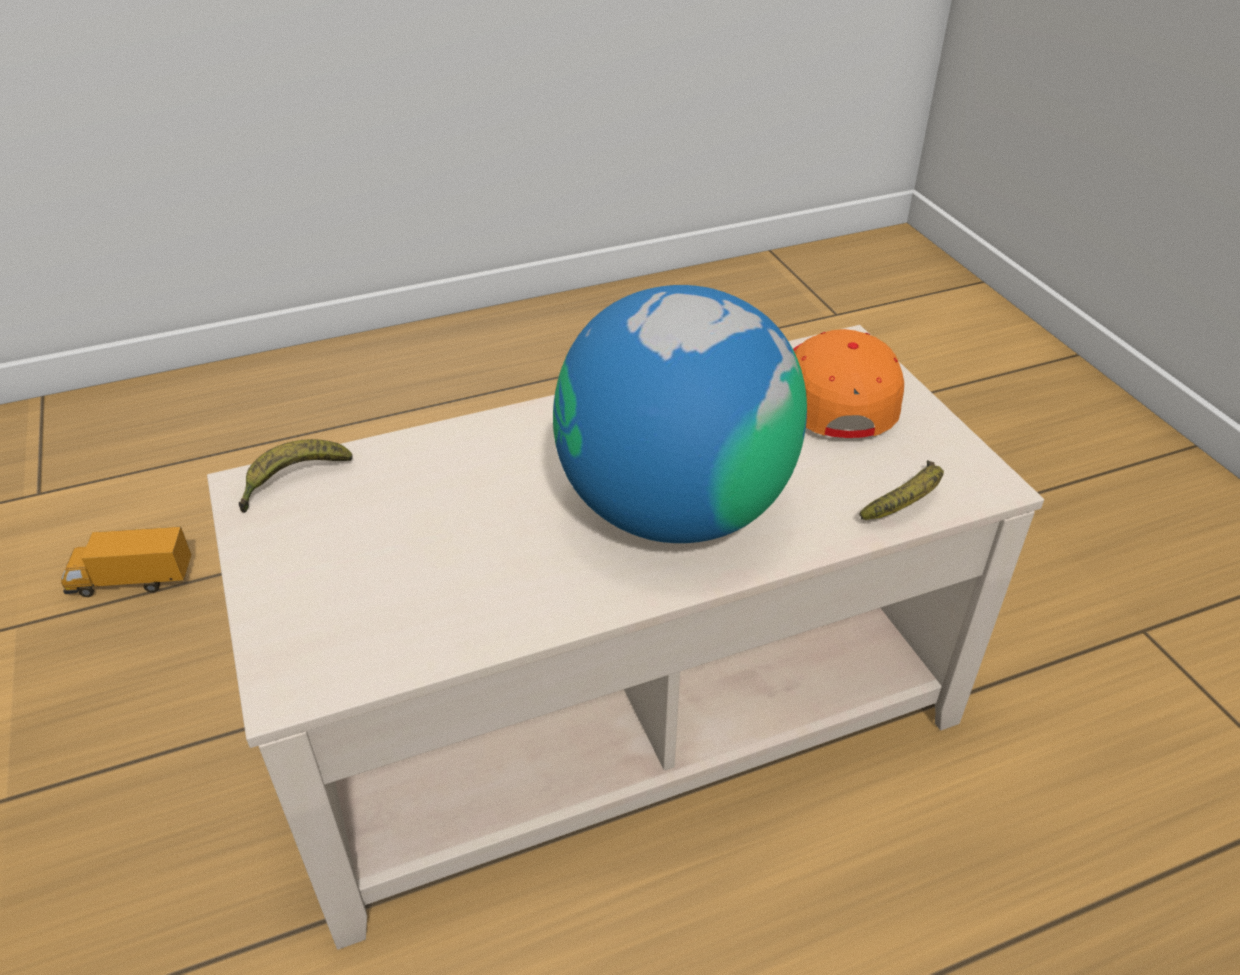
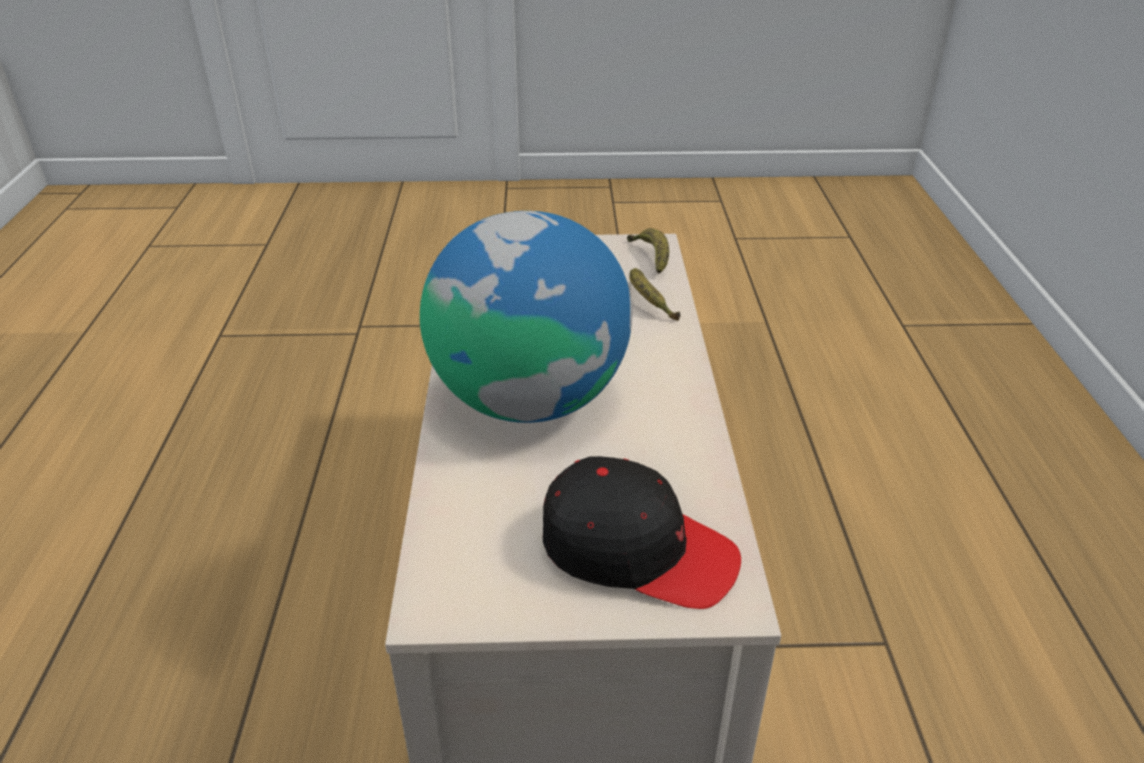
camera: 110 degrees right, 5 degrees down
toy truck [61,527,192,597] -> none
orange cap [793,329,904,438] -> black cap [543,456,741,609]
banana [860,460,944,520] -> banana moved to [629,268,680,321]

